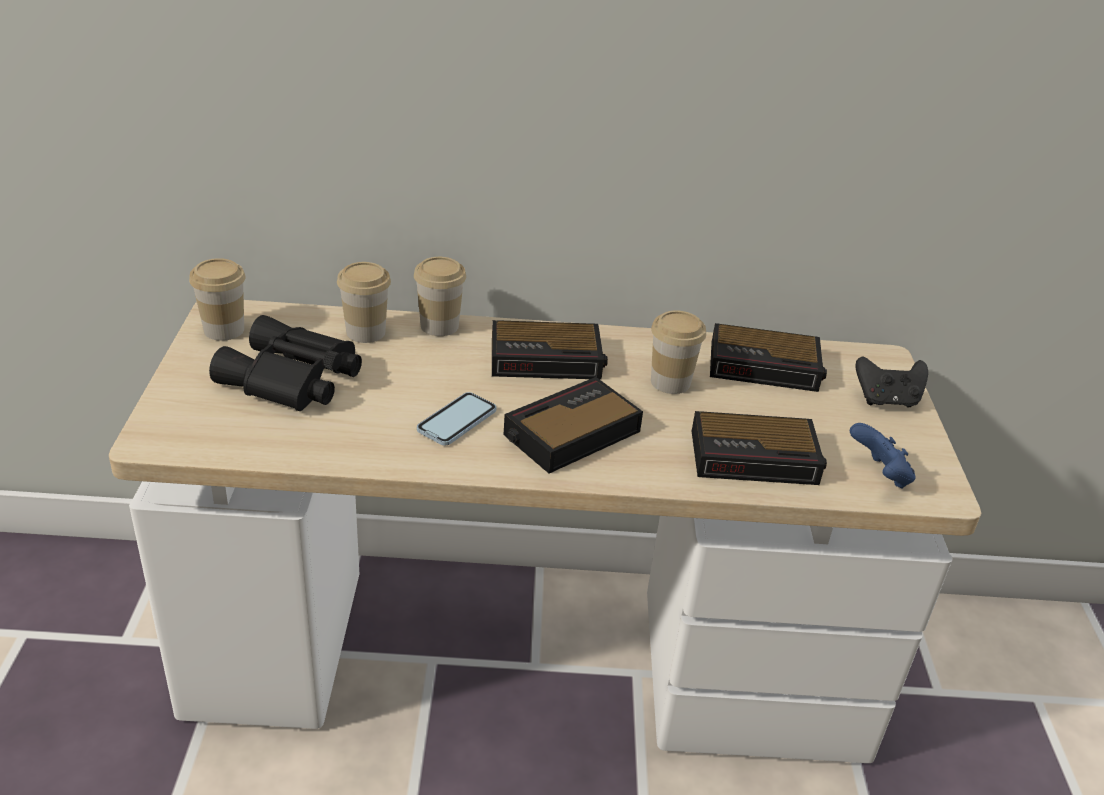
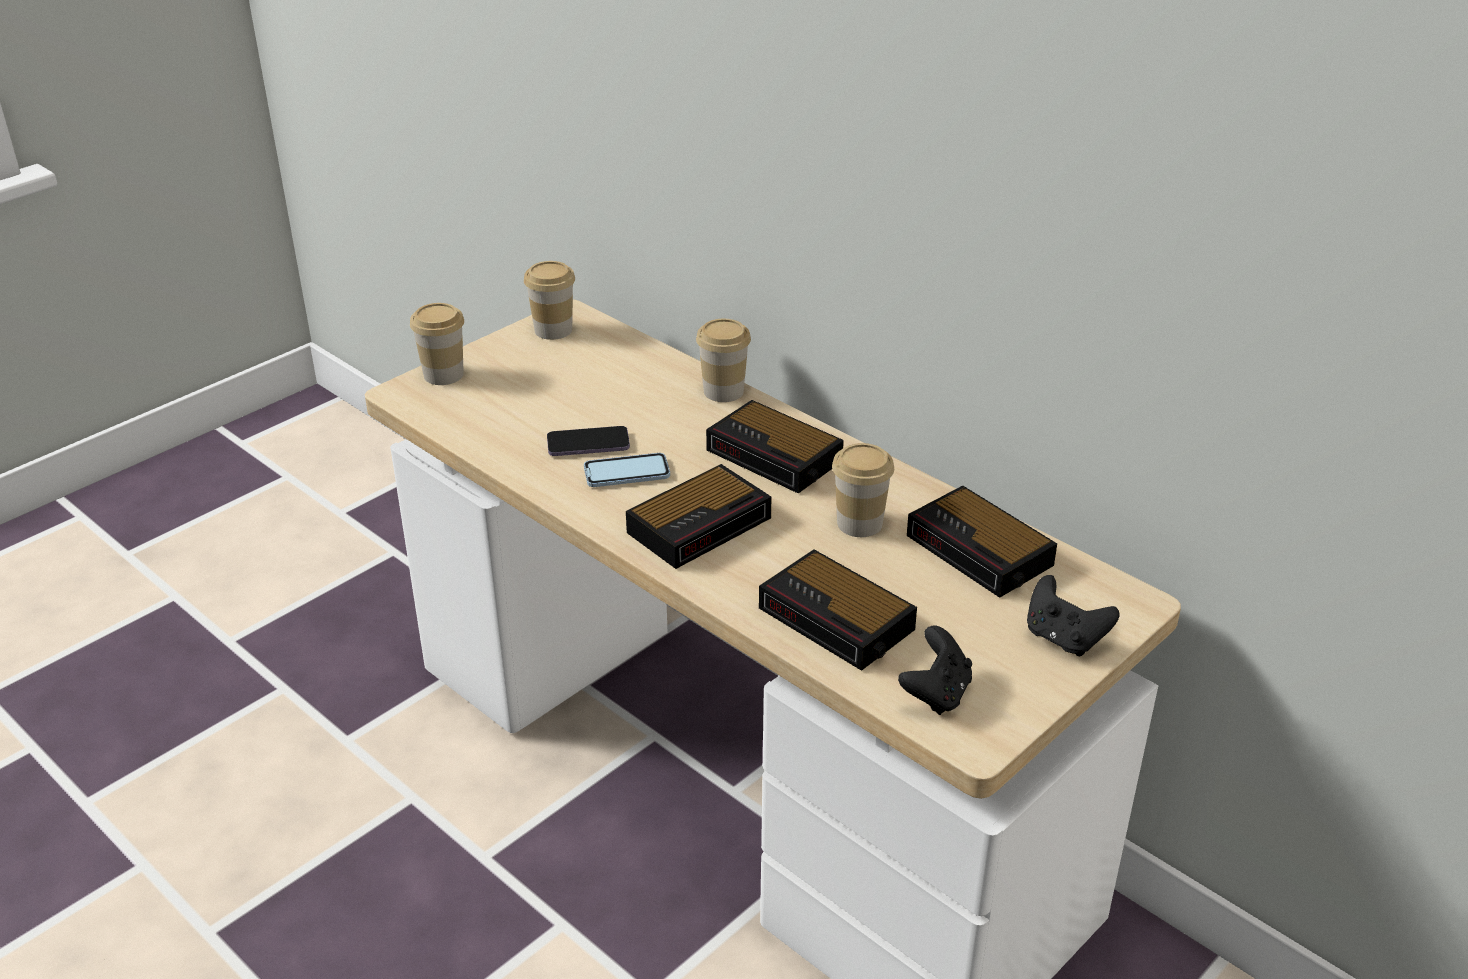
camera: 45 degrees right, 0 degrees up
black binoculars [209,315,362,411] -> none
cup [337,262,391,343] -> cup moved to [410,303,464,385]
alarm clock [504,377,643,473] -> alarm clock turned 135 degrees clockwise [626,464,771,569]
blue game controller [850,423,916,489] -> black game controller [898,625,972,715]
none -> phone [547,426,630,456]

